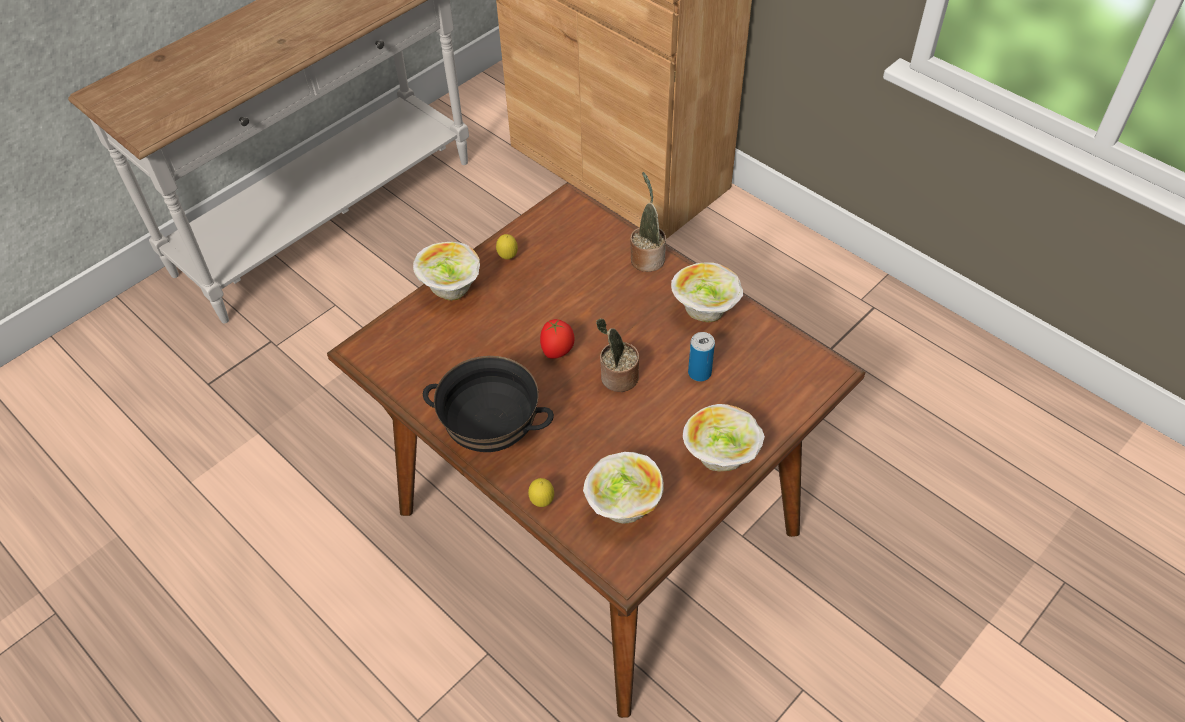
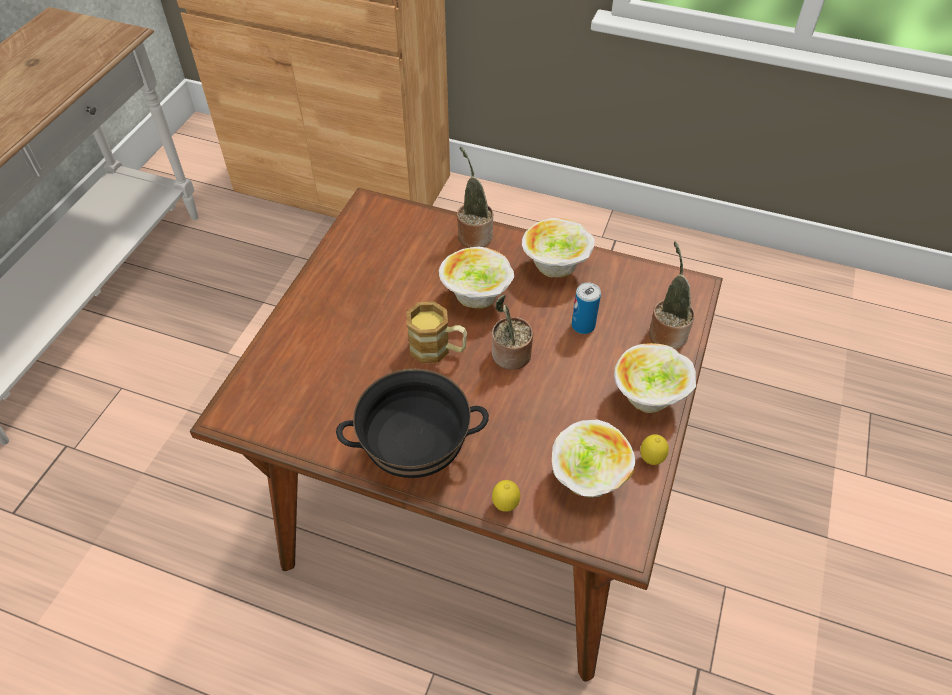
camera: 25 degrees left, 0 degrees up
bowl [413,242,480,300] -> bowl moved to [439,247,514,309]
lemon [496,234,518,259] -> lemon moved to [640,434,669,465]
tomato [540,319,574,359] -> mug [406,301,467,363]
none -> potted plant [649,242,694,350]

